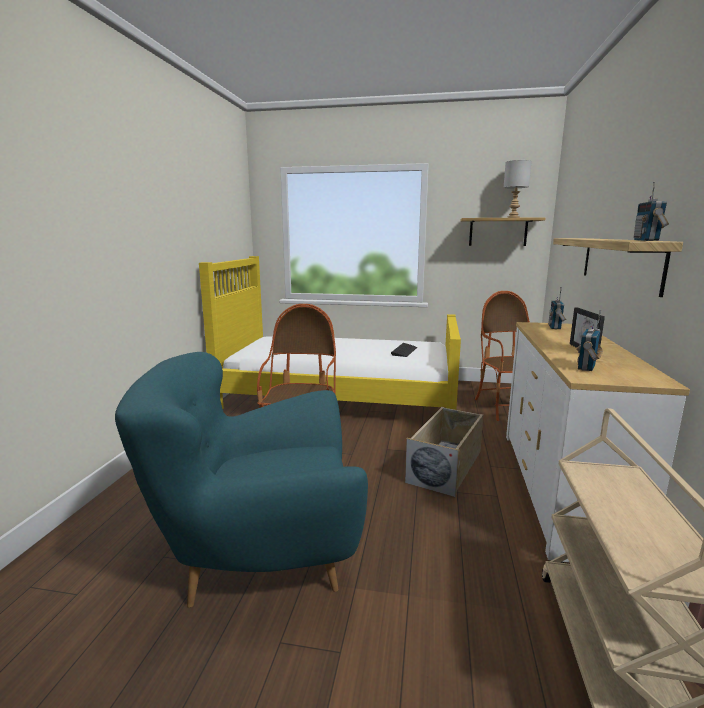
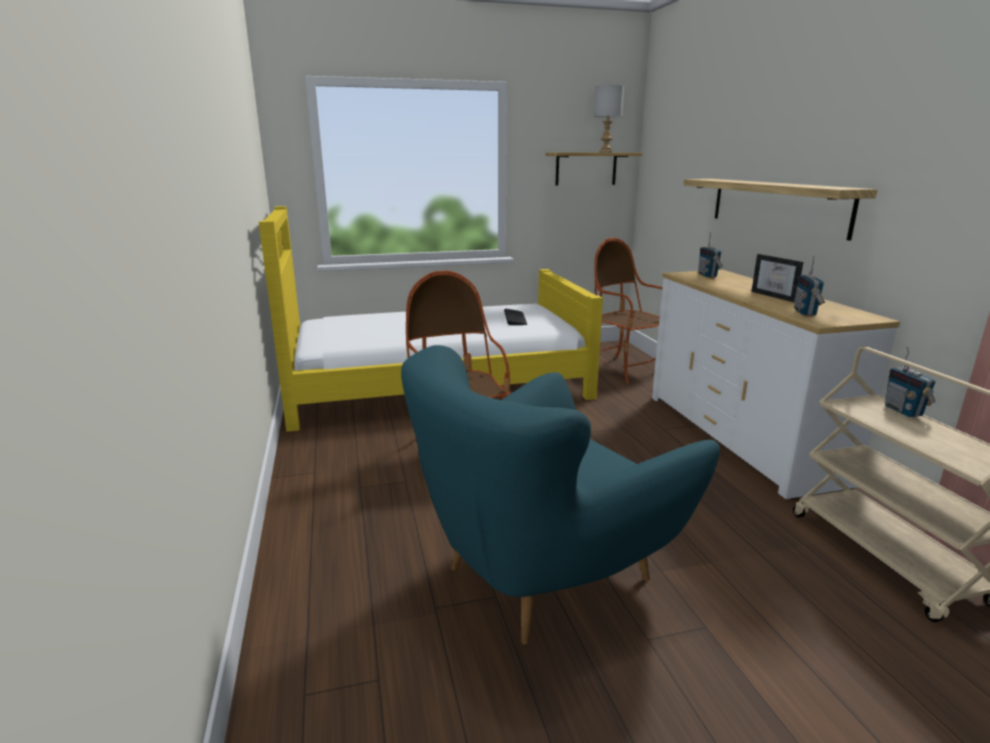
camera: 25 degrees left, 5 degrees up
beige storage box [405,407,483,497] -> none
radio [634,182,669,241] -> radio moved to [885,347,936,417]

